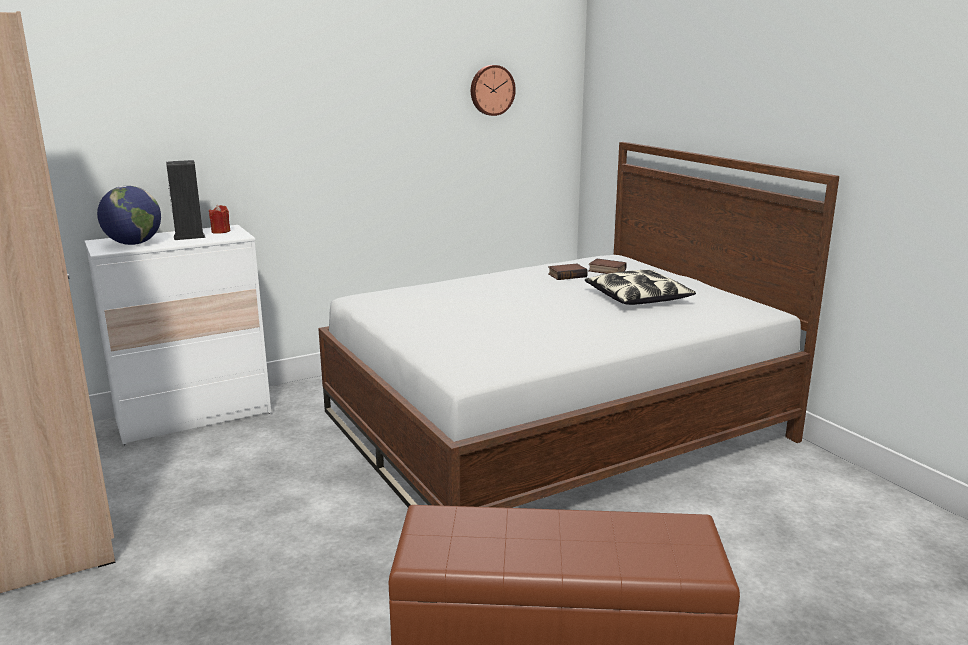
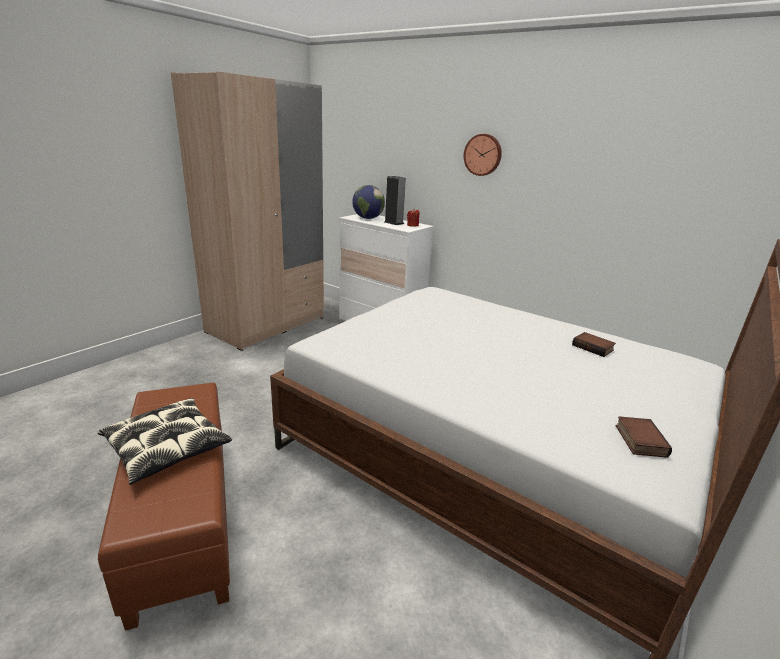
camera: 65 degrees right, 5 degrees up
wall clock [471,65,516,116] -> wall clock moved to [464,134,502,176]
pillow [585,270,696,305] -> pillow moved to [98,398,232,485]
book [588,259,627,274] -> book moved to [616,416,672,458]

